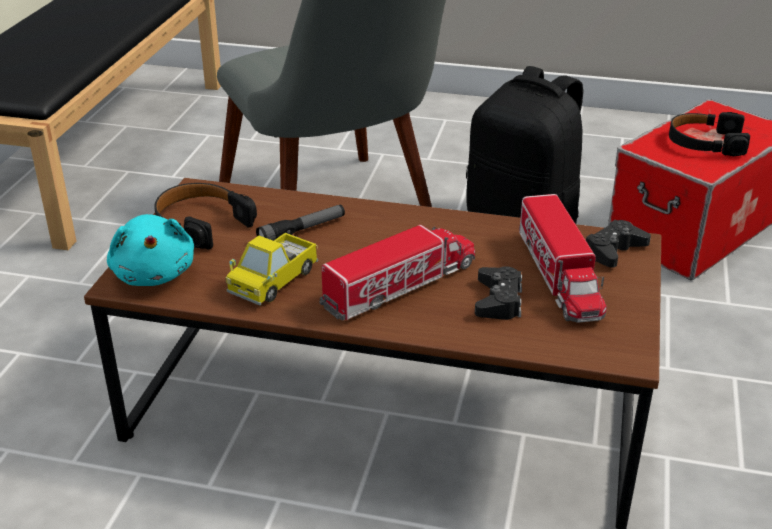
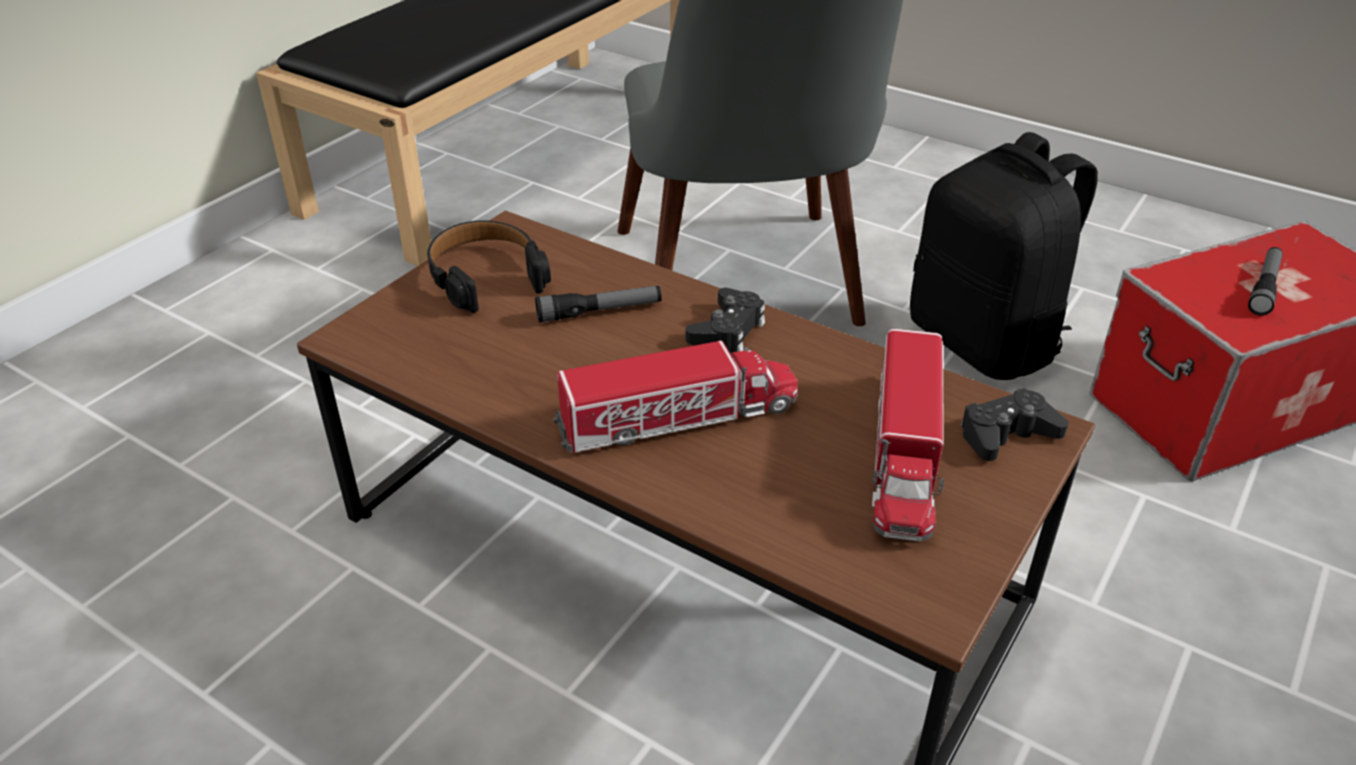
camera: 20 degrees right, 5 degrees up
turquoise plush toy [107,214,194,286] -> none
toy truck [225,233,318,305] -> none
black game controller [475,266,522,320] -> black game controller moved to [685,288,765,353]
black headphones [669,112,750,156] -> flashlight [1248,247,1283,316]

